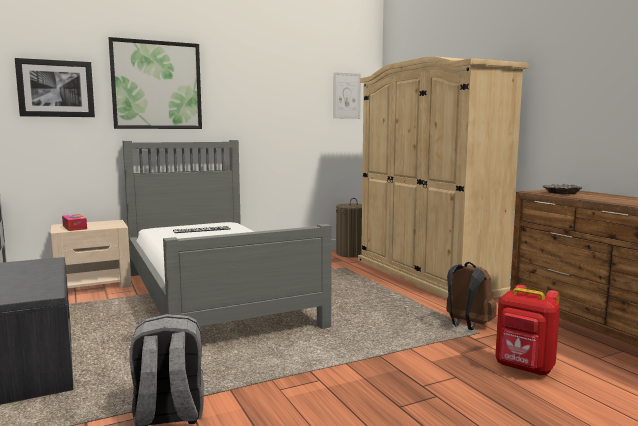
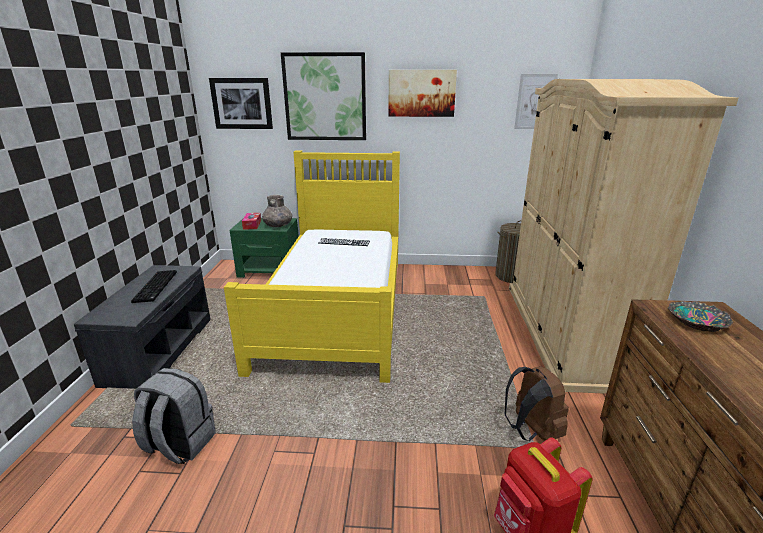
camera: 30 degrees right, 15 degrees up
beige nightstand [50,220,131,288] -> green nightstand [230,218,299,278]
grey bed [123,140,332,329] -> yellow bed [224,151,400,383]
none -> keyboard [131,270,177,303]
none -> grey vase [262,195,292,227]
none -> picture [389,70,457,117]

